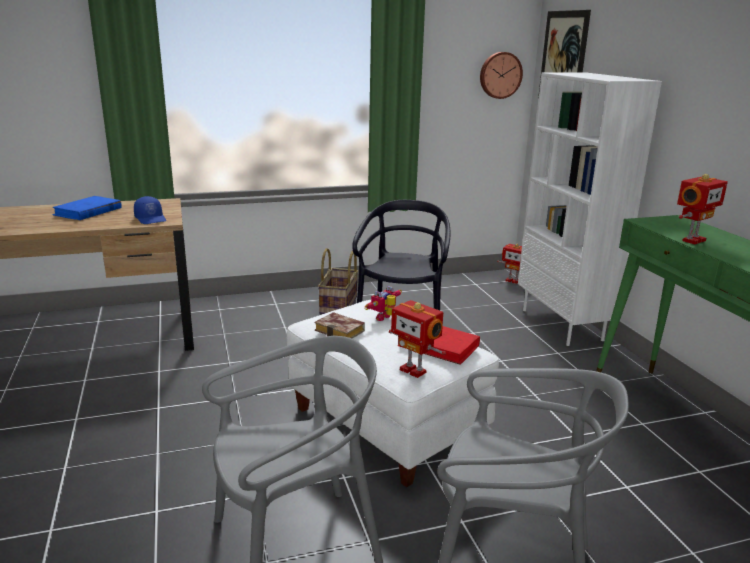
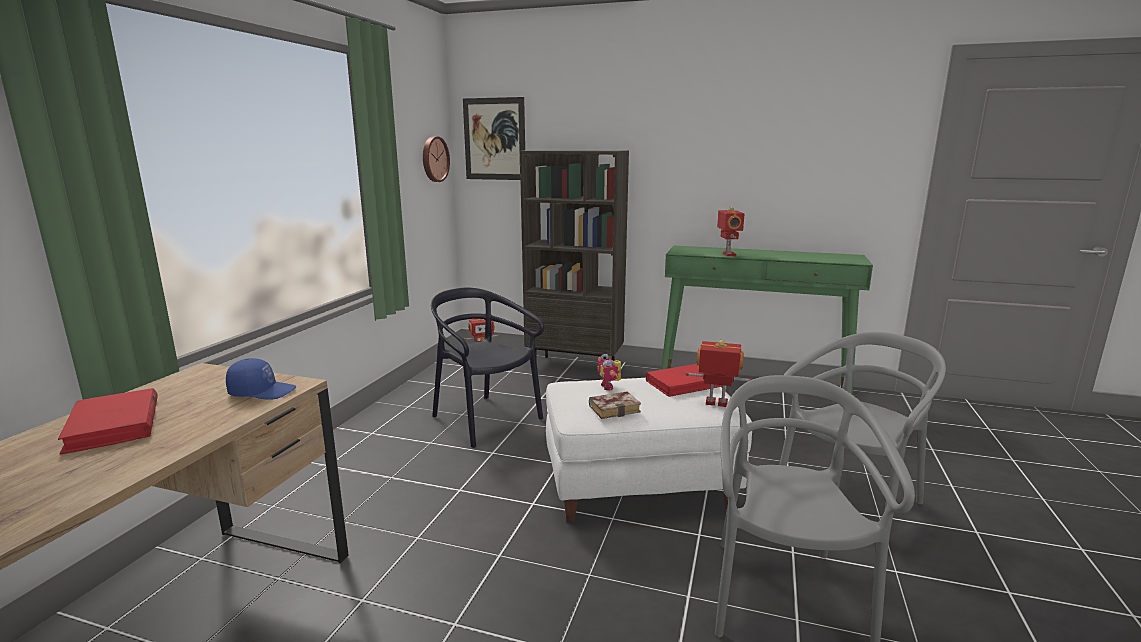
camera: 55 degrees left, 5 degrees down
blue book [52,196,122,220] -> red book [58,388,158,454]
basket [318,248,358,314] -> none
toy robot [389,300,446,378] -> toy robot turned 150 degrees counterclockwise [686,340,752,407]
white bookcase [518,72,662,346] -> brown bookcase [520,150,629,362]

